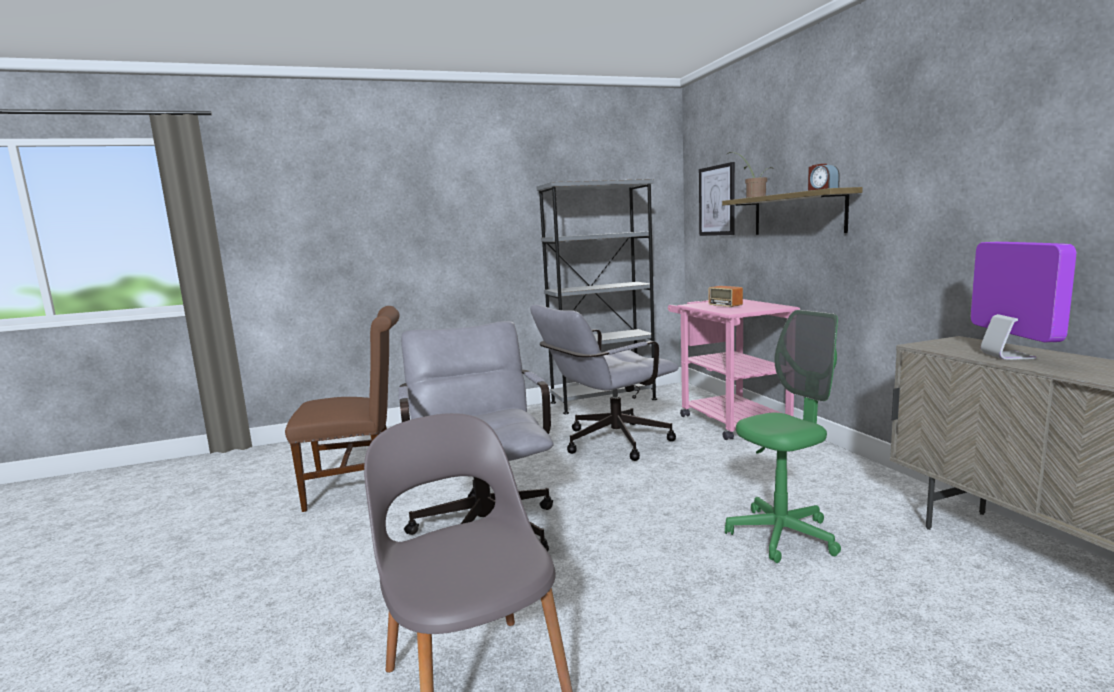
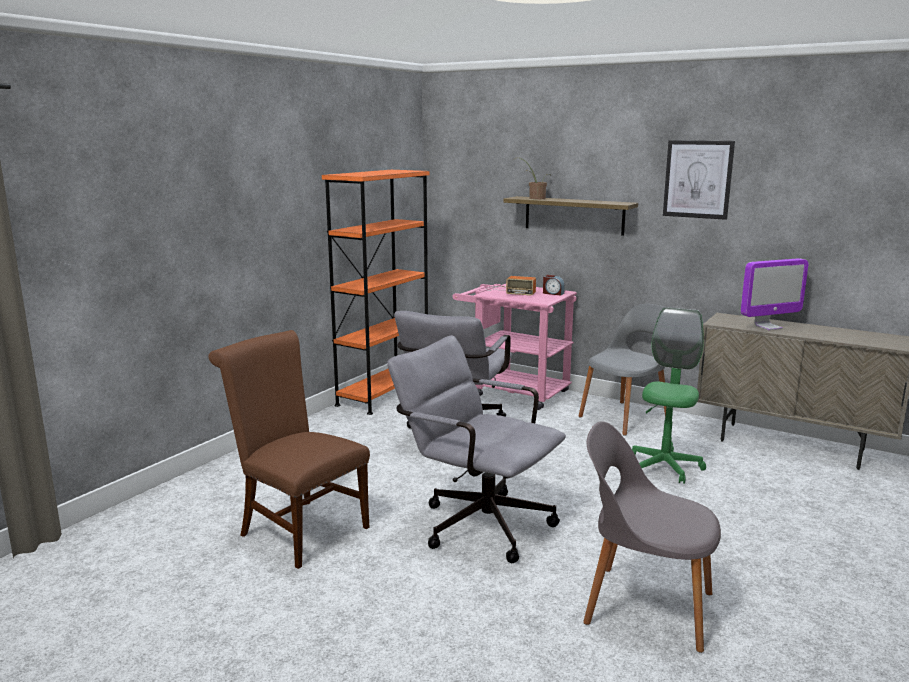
camera: 40 degrees left, 5 degrees up
brown chair [285,306,400,512] -> brown chair turned 90 degrees counterclockwise [208,330,370,569]
grey bookcase [537,179,657,414] -> orange bookcase [322,170,430,415]
picture [699,162,735,236] -> picture moved to [663,140,735,220]
alarm clock [808,164,840,191] -> alarm clock moved to [543,275,565,295]
monitor [971,242,1076,360] -> monitor turned 105 degrees clockwise [741,258,808,330]
none -> grey chair [578,304,667,436]

